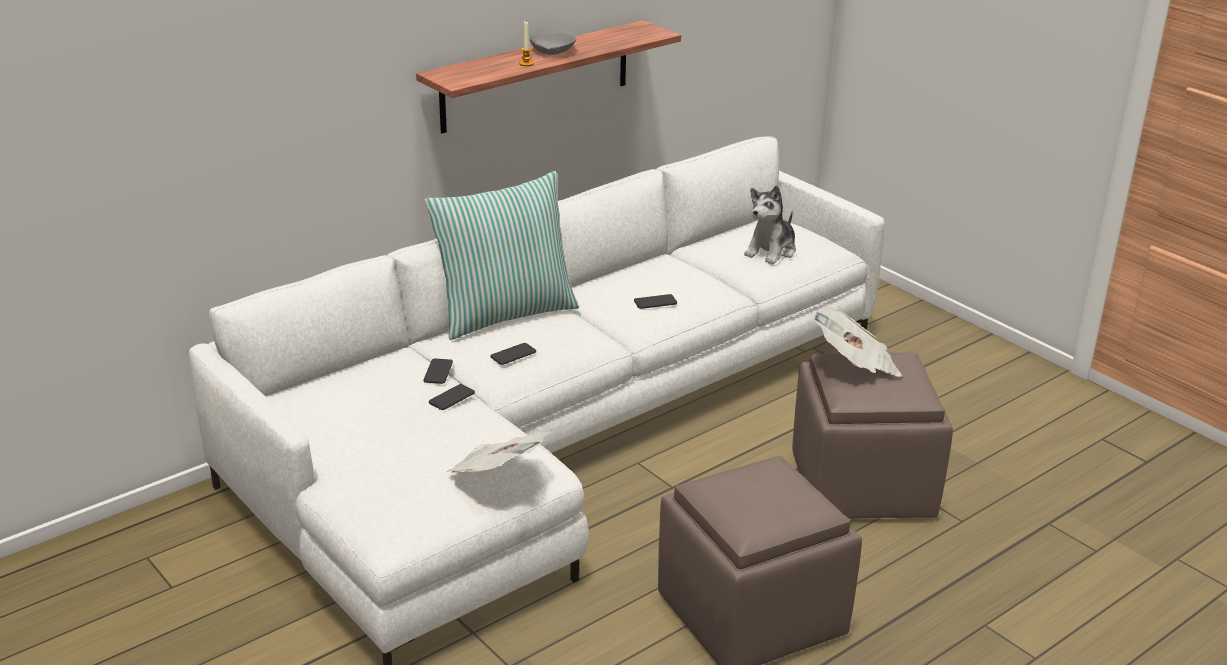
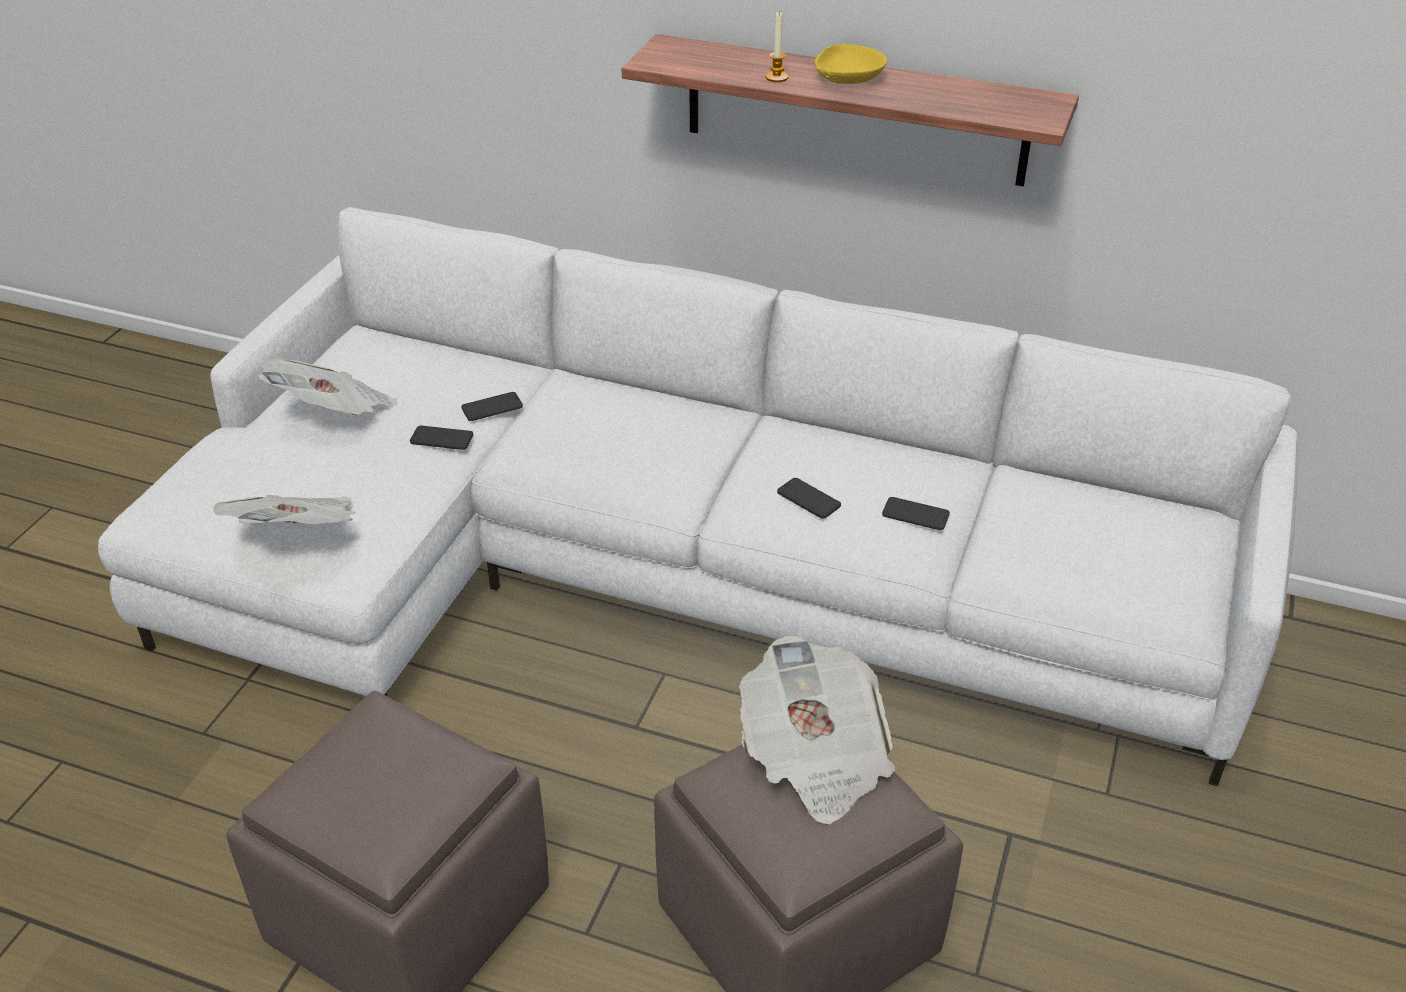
camera: 60 degrees right, 10 degrees up
pillow [425,171,579,340] -> none
phone [491,343,536,365] -> phone moved to [882,497,950,530]
grey bowl [529,32,576,55] -> yellow bowl [815,44,887,84]
plush toy [744,185,796,265] -> none
none -> newspaper [257,358,397,415]

